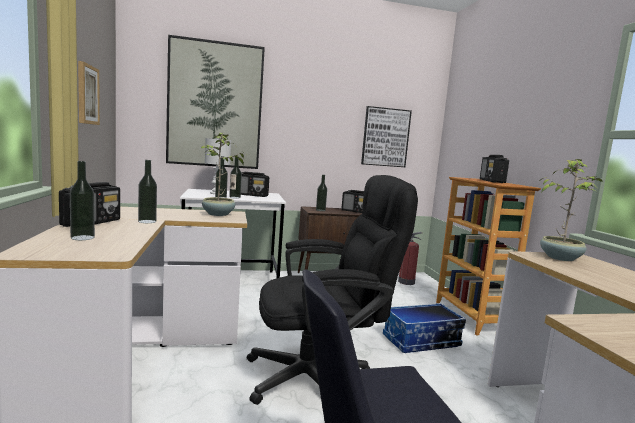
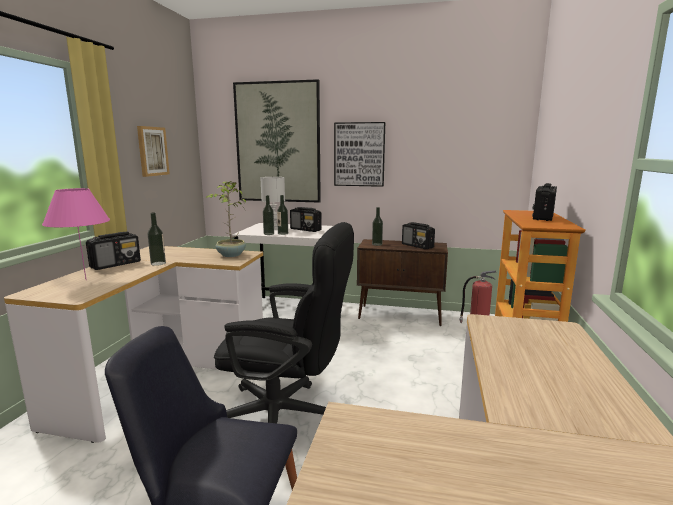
camera: 25 degrees right, 5 degrees up
bottle [70,161,95,240] -> pink table lamp [42,188,110,279]
picture [361,106,412,167] -> picture moved to [334,122,385,187]
storage box [383,303,466,353] -> none
potted plant [540,159,602,261] -> none

